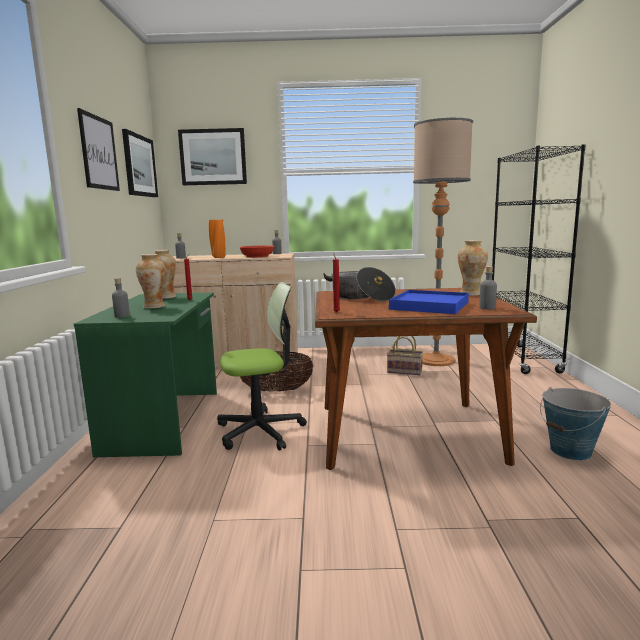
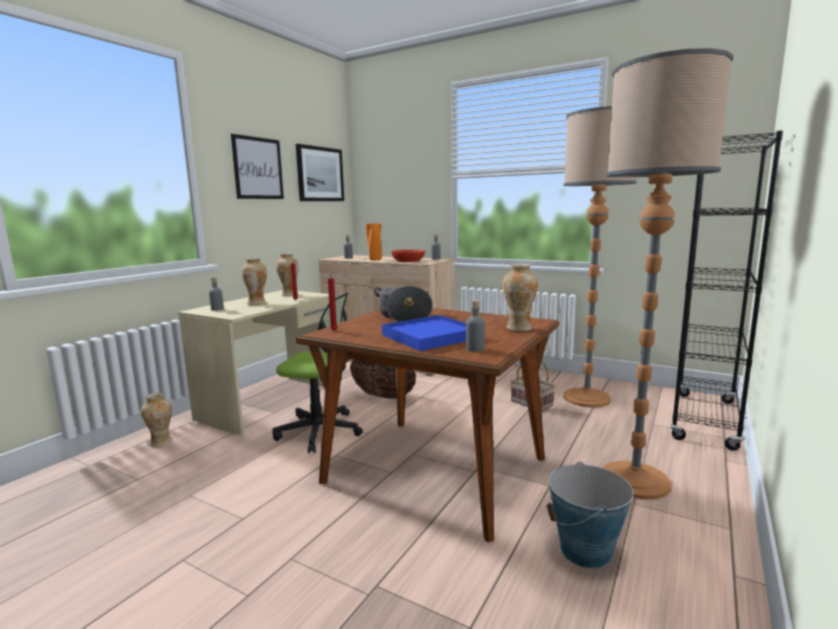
camera: 30 degrees right, 0 degrees up
green desk [74,292,217,457] -> beige desk [178,290,329,436]
picture [178,128,247,185] -> none
none -> vase [141,393,173,448]
none -> floor lamp [602,48,733,500]

